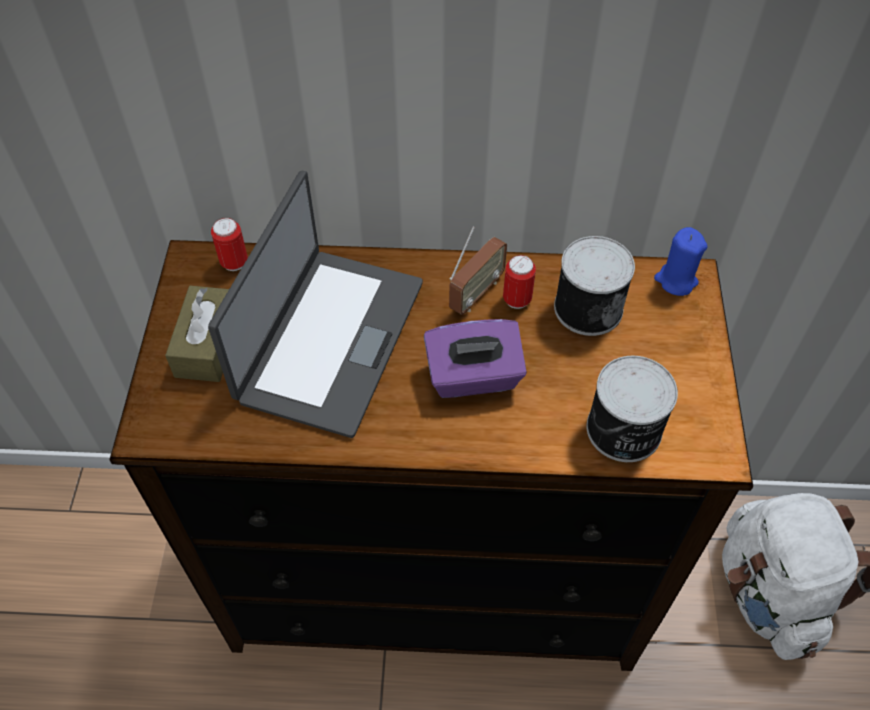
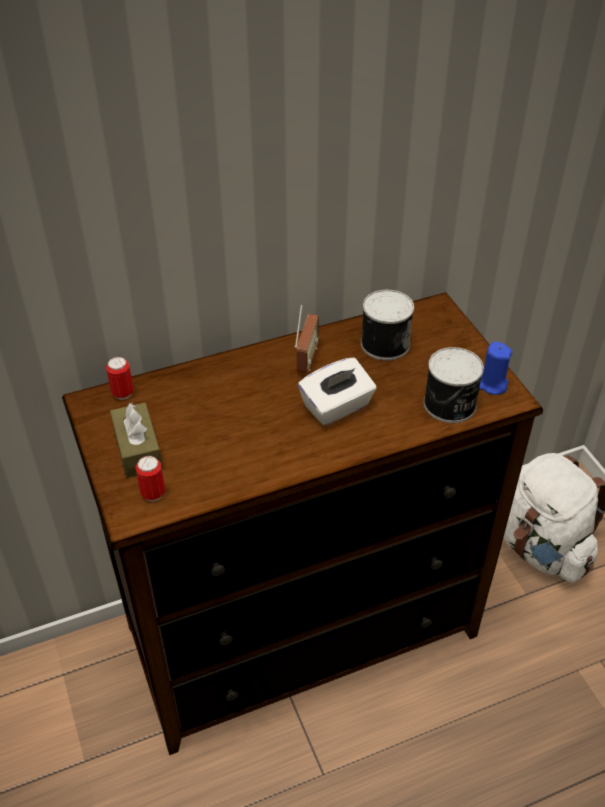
camera: 25 degrees left, 10 degrees down
laptop [208,171,423,438] -> none
purple tissue box [424,319,527,398] -> white tissue box [298,358,377,426]
can [503,255,536,309] -> can moved to [136,456,165,501]
blue candle [654,227,708,296] -> blue candle moved to [479,342,512,395]

